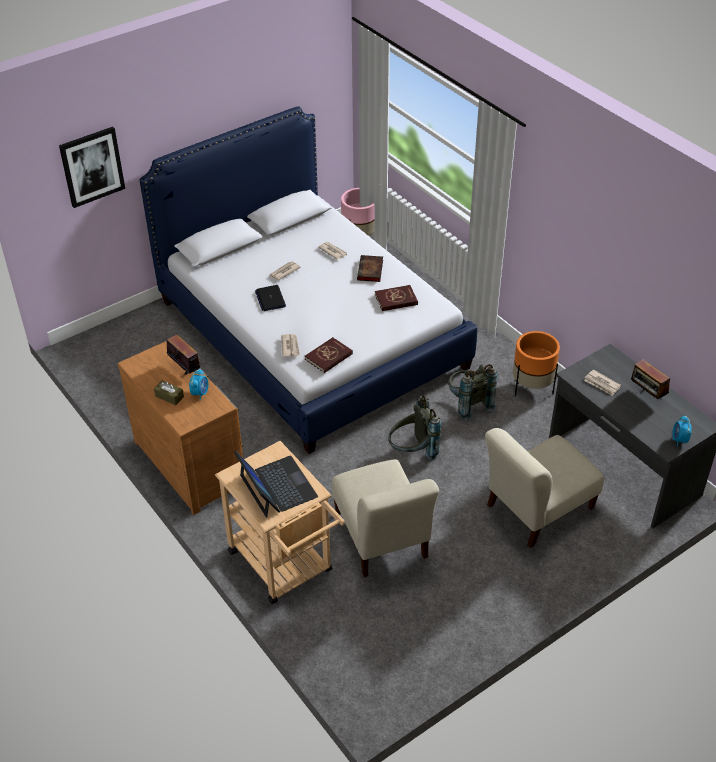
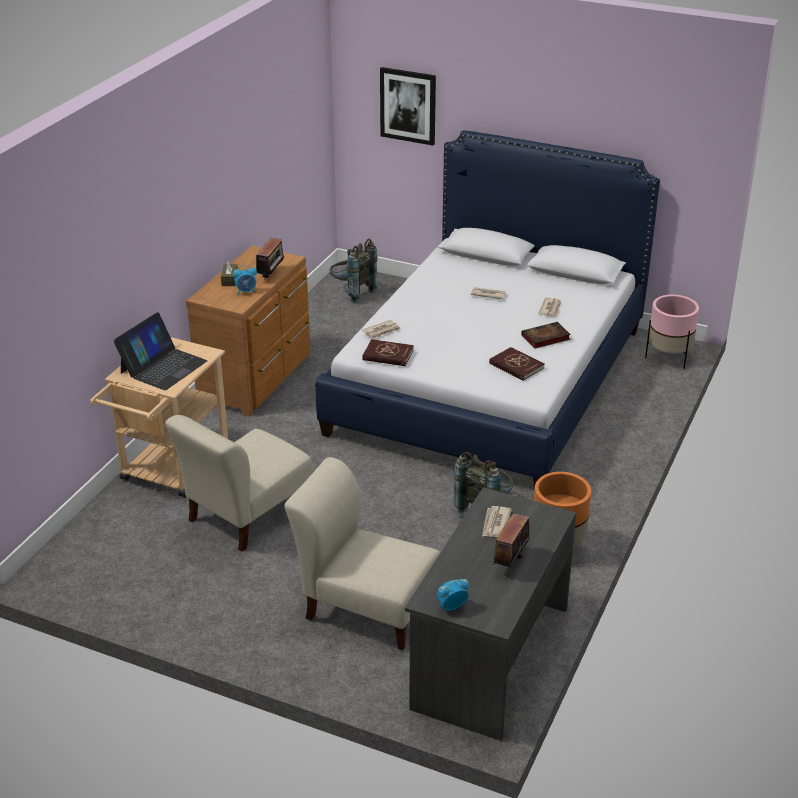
camera: 60 degrees right, 10 degrees down
laptop [255,285,286,311] -> none
grey backpack [388,395,442,460] -> grey backpack moved to [330,239,379,303]

